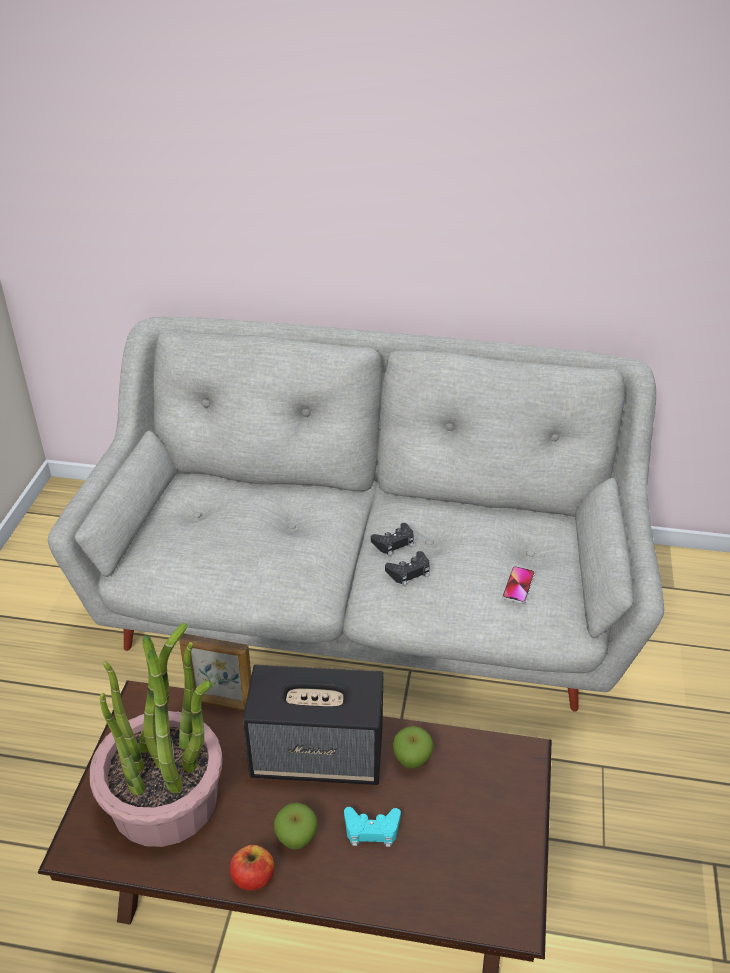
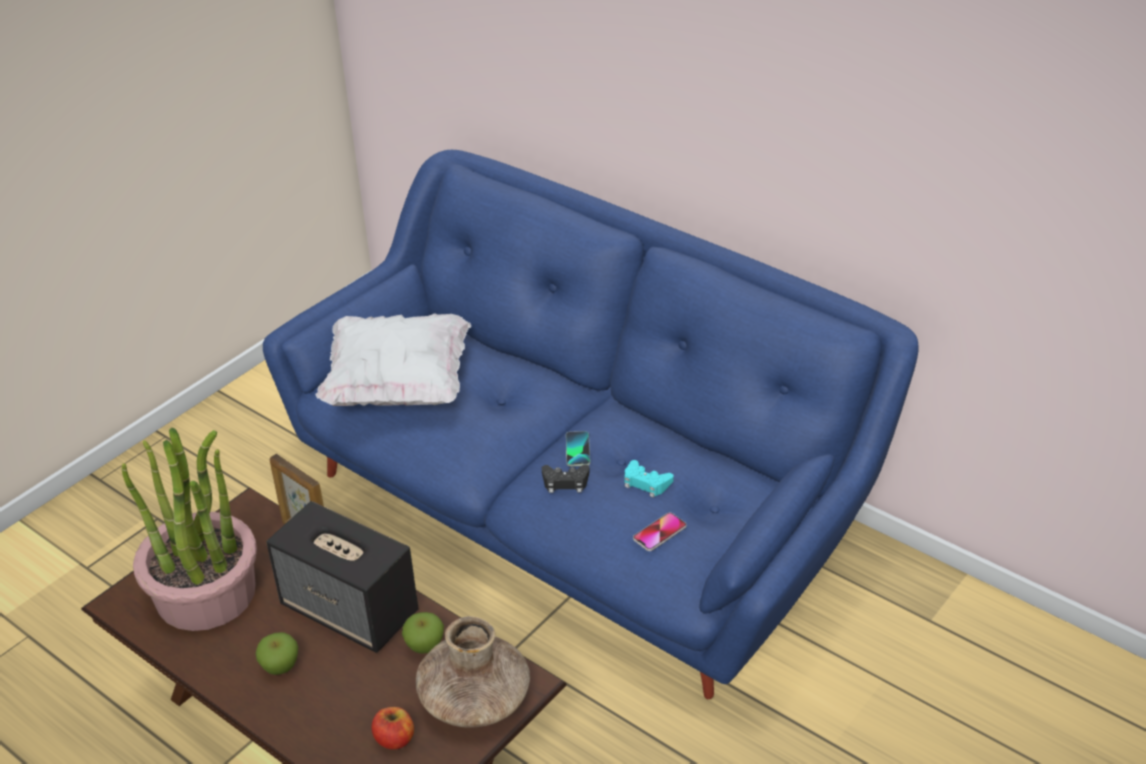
camera: 30 degrees right, 0 degrees up
grey sofa [48,317,664,712] -> blue sofa [263,150,919,699]
apple [230,845,274,890] -> apple moved to [372,707,414,750]
turquoise game controller [344,807,401,847] -> turquoise game controller moved to [625,460,674,498]
black game controller [371,523,414,555] -> phone [566,431,590,466]
none -> white pillow [316,313,471,406]
none -> brown vase [416,616,530,727]

